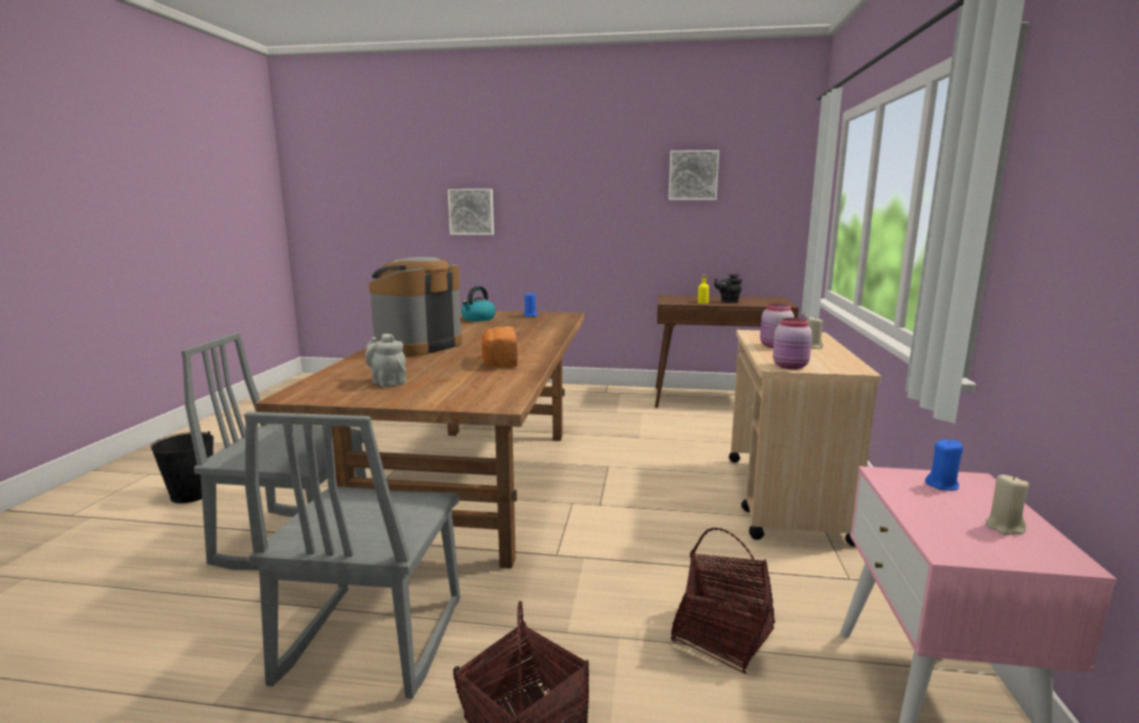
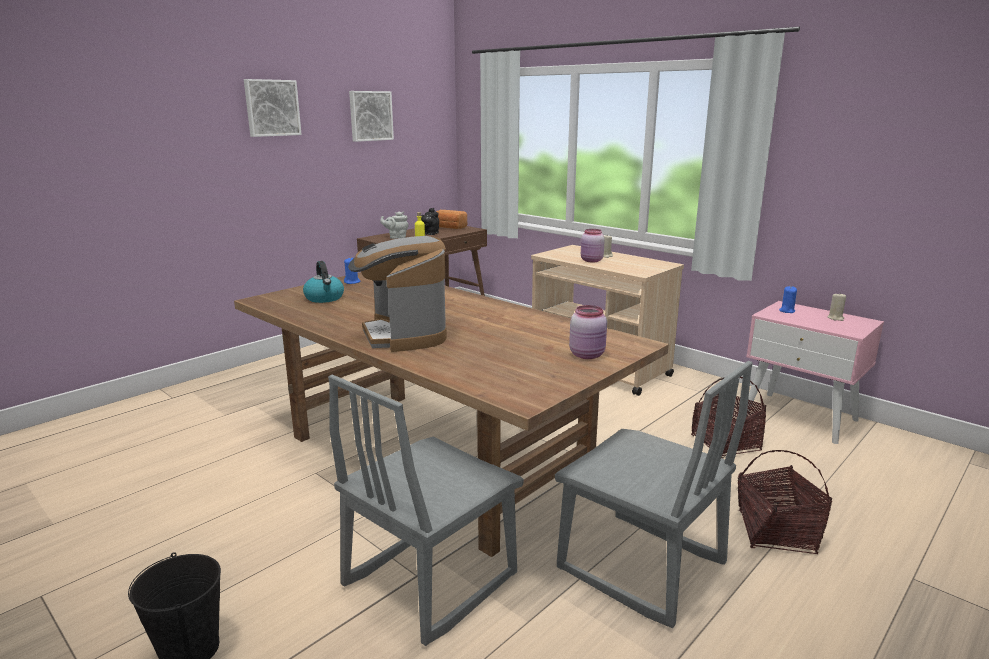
camera: 55 degrees left, 5 degrees up
grey teapot [365,333,406,387] -> grey teapot moved to [380,212,409,239]
picture [448,189,494,235] -> picture moved to [244,79,302,137]
bread [482,326,517,367] -> bread moved to [436,210,467,229]
pink jar [773,318,812,369] -> pink jar moved to [569,305,607,359]

